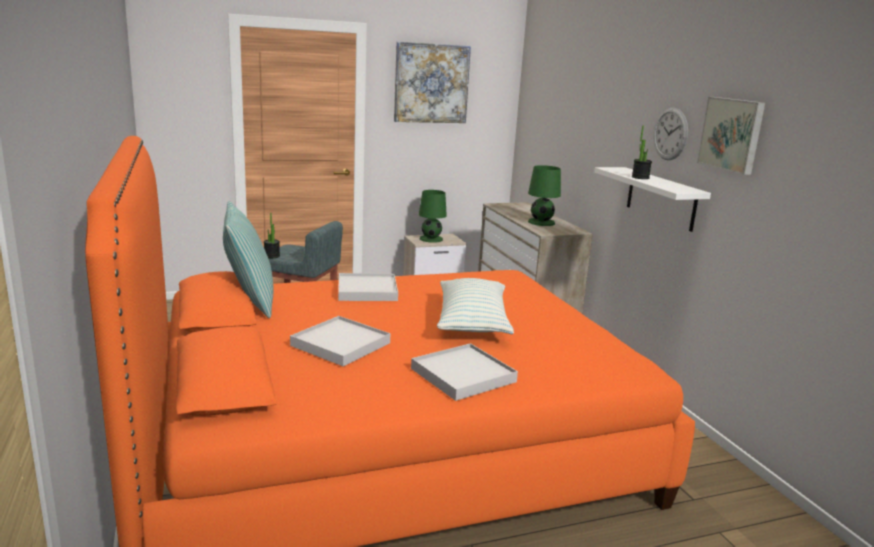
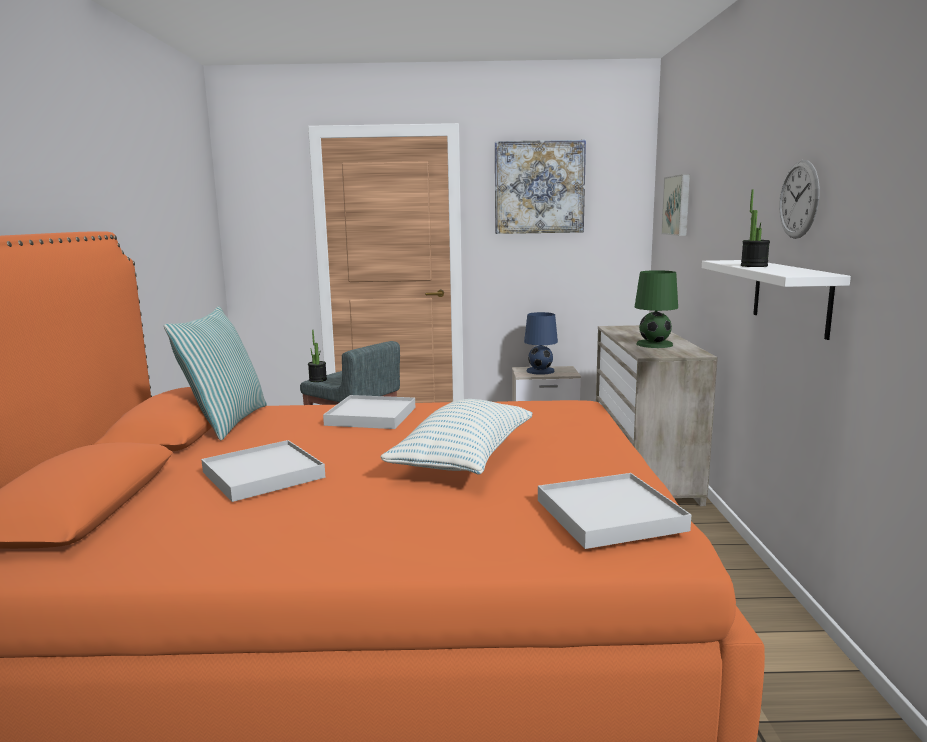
camera: 20 degrees right, 5 degrees down
white tray [411,343,518,401] -> white tray moved to [538,473,691,549]
green table lamp [419,190,447,243] -> blue table lamp [524,312,558,375]
picture [697,97,765,175] -> picture moved to [661,174,690,236]

